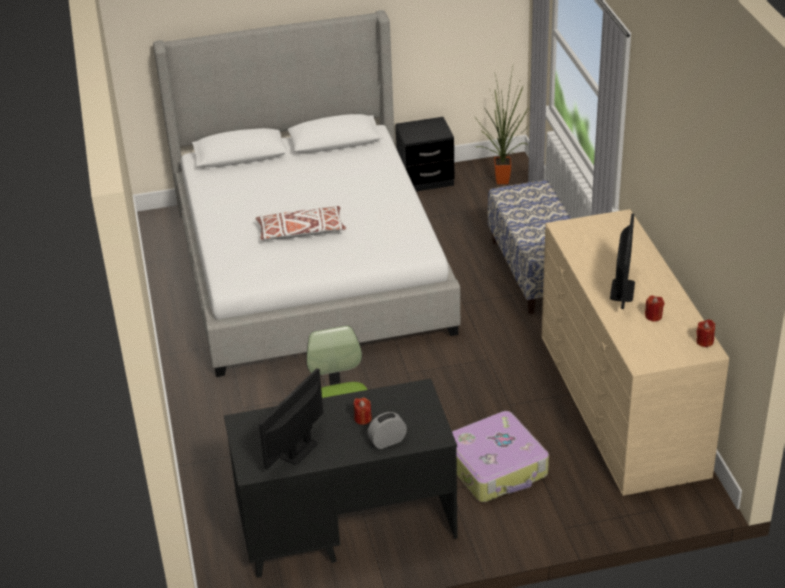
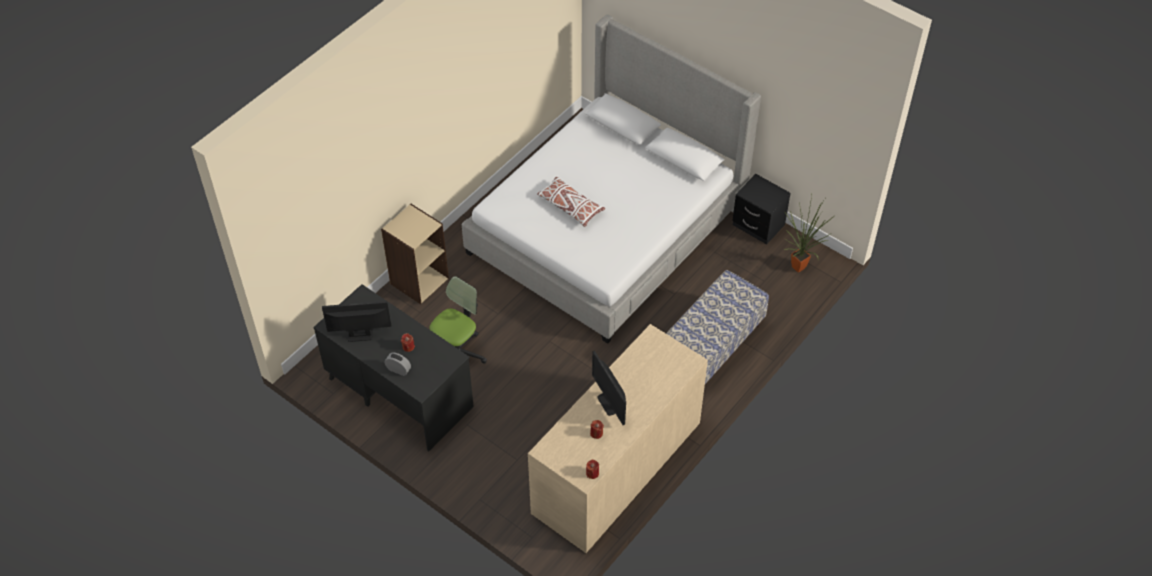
camera: 50 degrees right, 15 degrees up
suitcase [452,411,549,502] -> none
monitor [610,213,635,309] -> monitor turned 90 degrees clockwise [592,351,626,425]
none -> beige bookcase [381,204,449,304]

